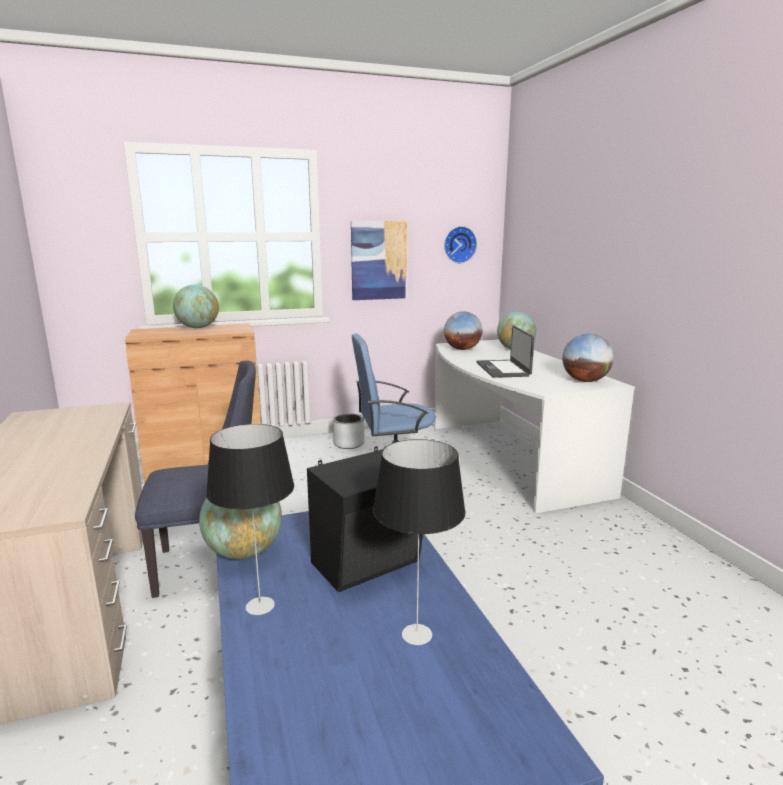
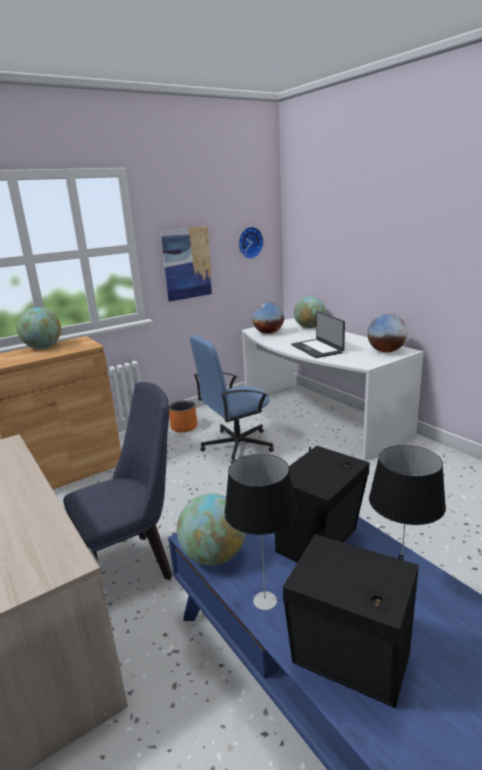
camera: 15 degrees left, 5 degrees up
grey planter [333,414,365,449] -> orange planter [169,400,197,432]
none -> black speaker [283,533,419,708]

